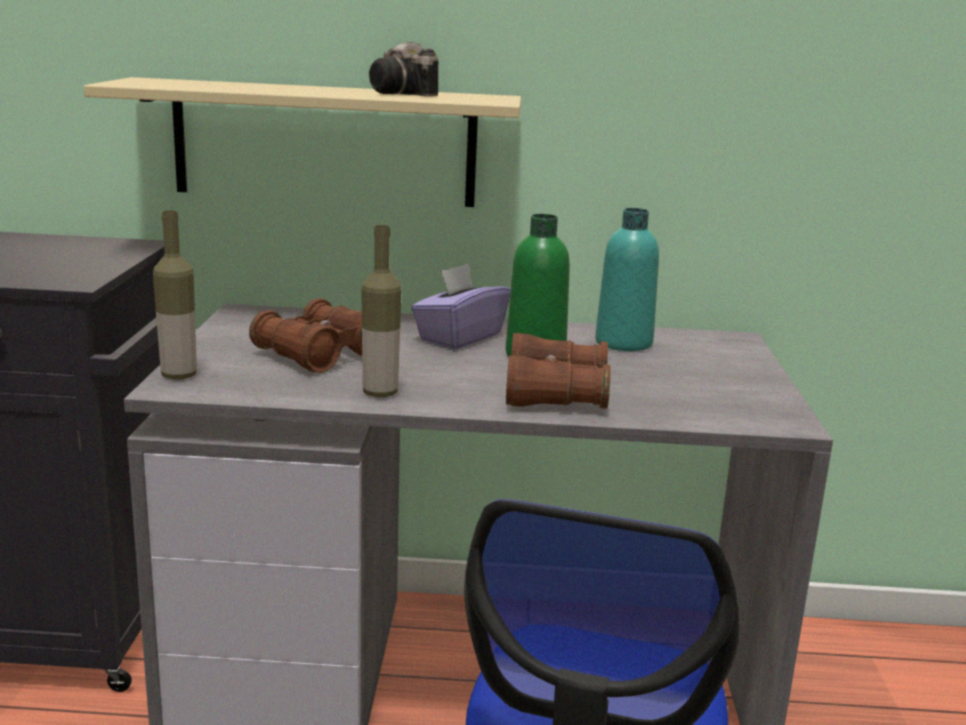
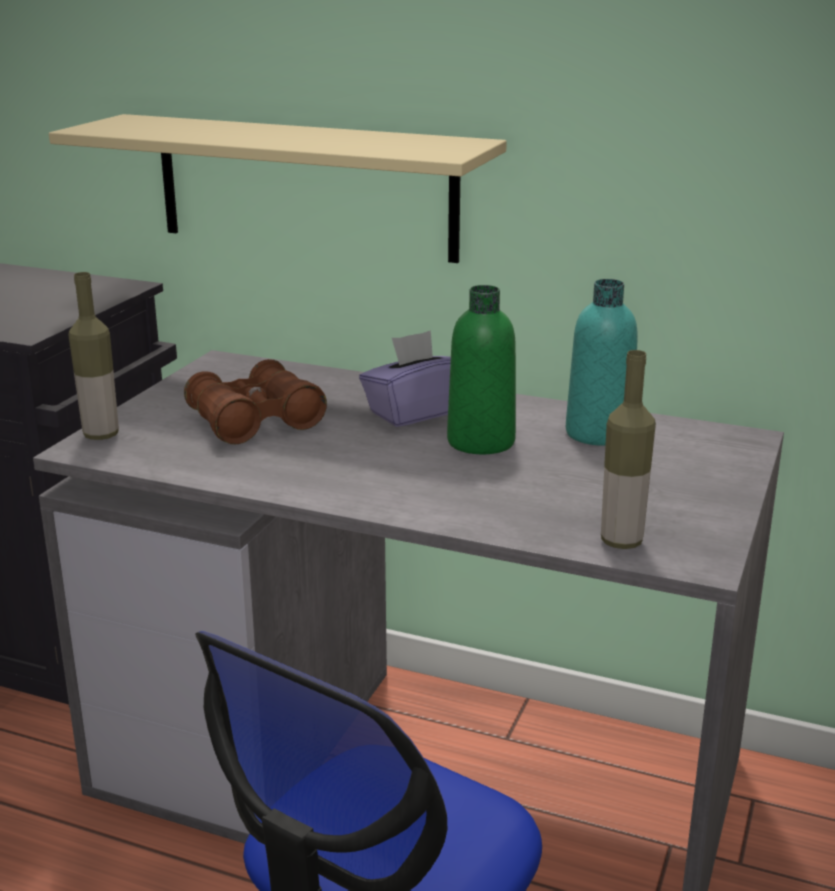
camera: 20 degrees right, 5 degrees up
bottle [361,225,402,397] -> bottle moved to [601,350,656,549]
camera [369,42,438,97] -> none
brown binoculars [506,333,611,409] -> none

